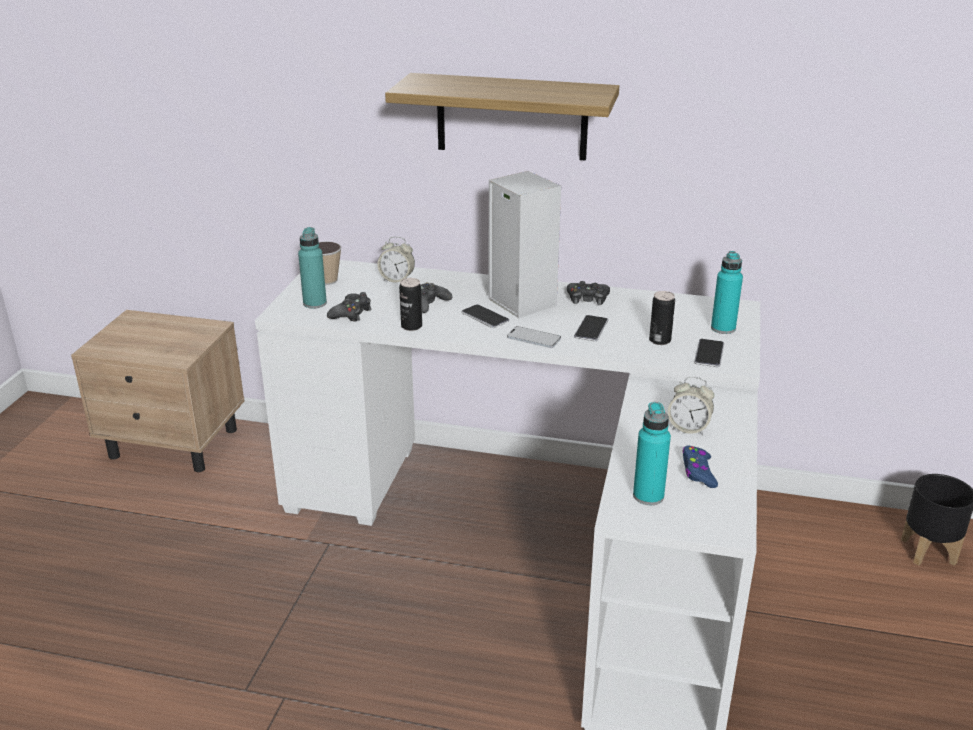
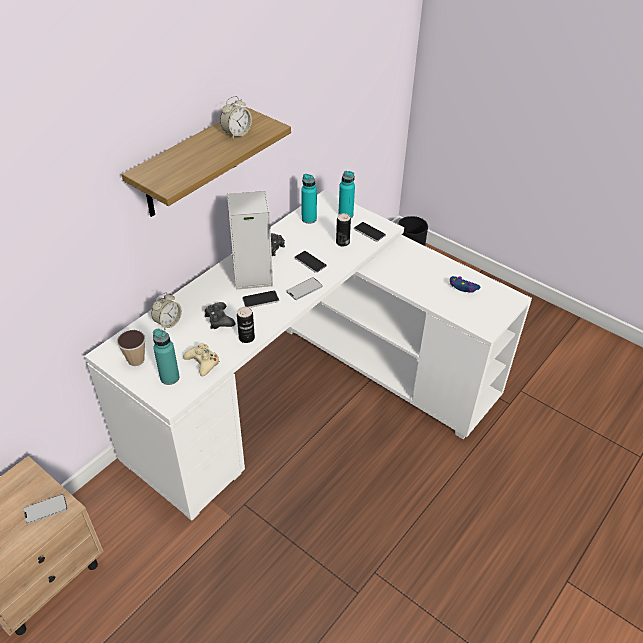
camera: 65 degrees left, 15 degrees up
black game controller [327,292,372,322] -> beige game controller [183,343,220,377]
turquoise bottle [633,402,671,505] -> turquoise bottle moved to [301,174,317,224]
alarm clock [668,377,715,435] -> alarm clock moved to [220,96,252,139]
none -> phone [24,494,67,524]

